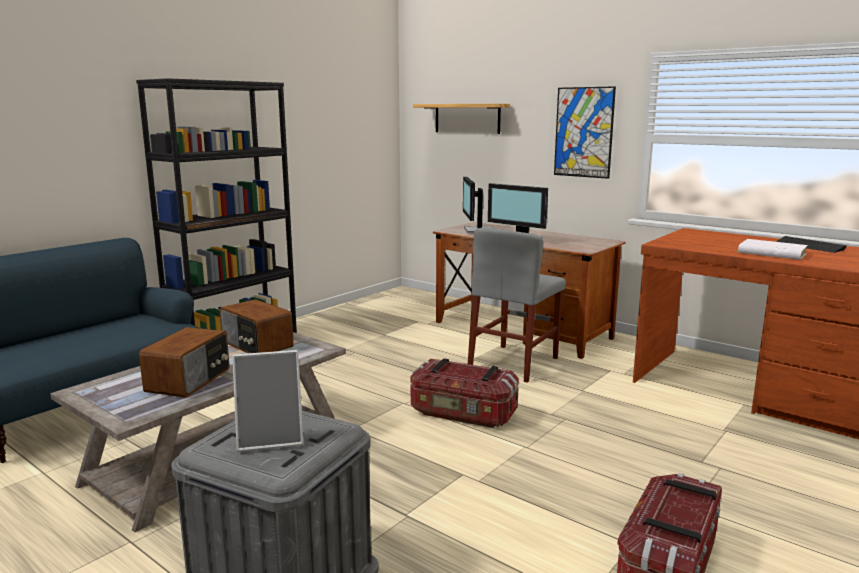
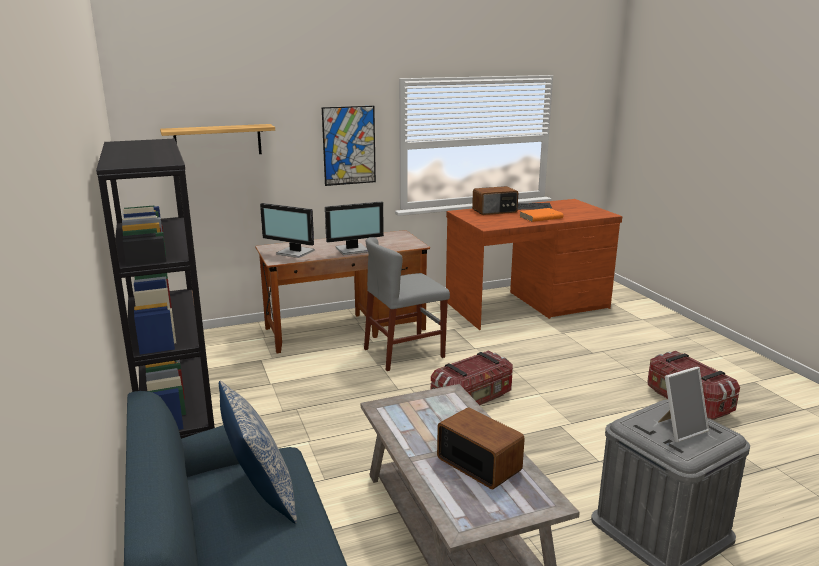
camera: 60 degrees left, 5 degrees up
radio [220,299,294,353] -> radio moved to [472,186,518,215]
picture frame [232,350,303,452] -> picture frame turned 45 degrees clockwise [658,367,709,442]
grey chair [468,228,566,383] -> grey chair turned 90 degrees clockwise [364,237,450,371]
white book [738,239,808,260] -> orange book [519,208,563,222]
none -> pillow [219,381,297,524]

